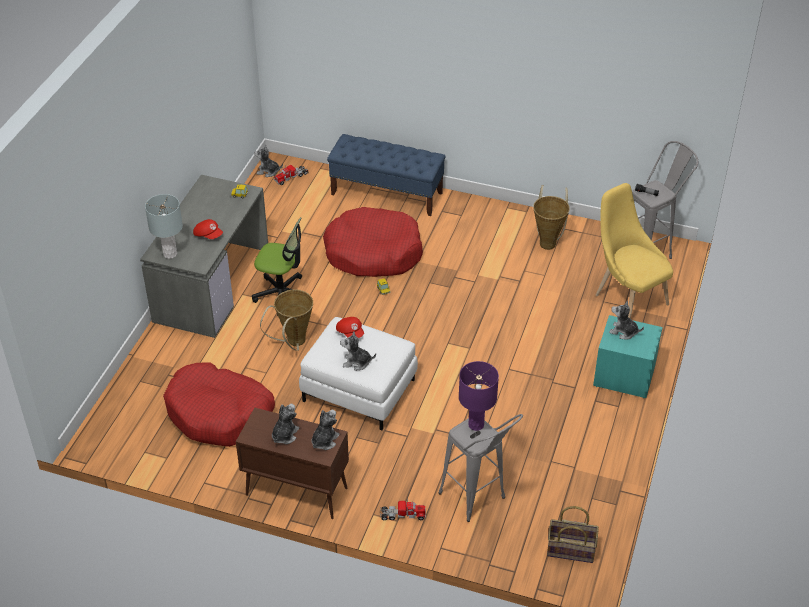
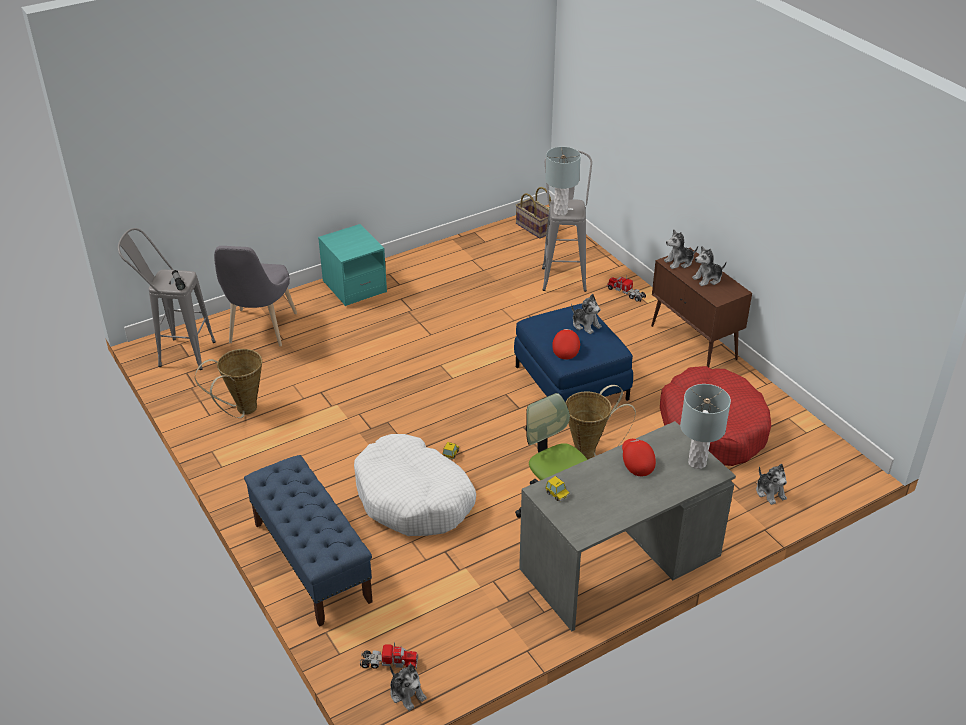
camera: 140 degrees left, 5 degrees down
white ottoman [299,317,418,430] -> blue ottoman [514,303,633,402]
red dog bed [323,207,423,277] -> white dog bed [354,434,476,536]
purple table lamp [459,361,499,431] -> grey table lamp [545,147,581,216]
yellow chair [596,183,673,319] -> grey chair [214,246,297,346]
plush toy [609,301,644,340] -> plush toy moved to [756,464,787,505]

